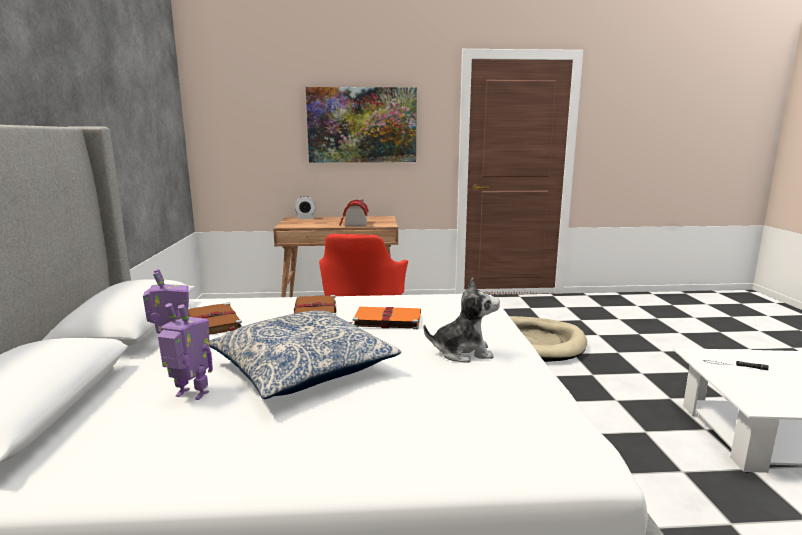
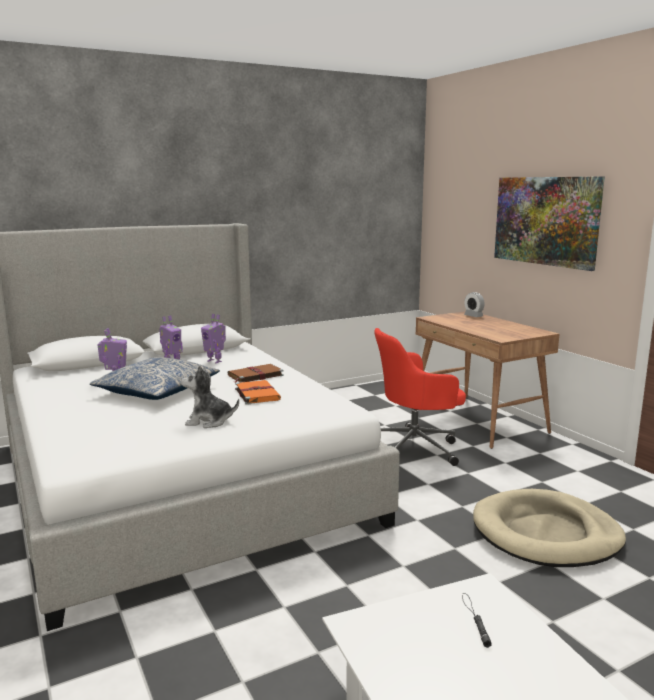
camera: 65 degrees right, 0 degrees up
brown book [188,303,243,335] -> toy robot [201,314,226,363]
toy house [339,199,369,226] -> none
plush toy [424,277,500,363] -> plush toy turned 120 degrees clockwise [181,365,239,428]

